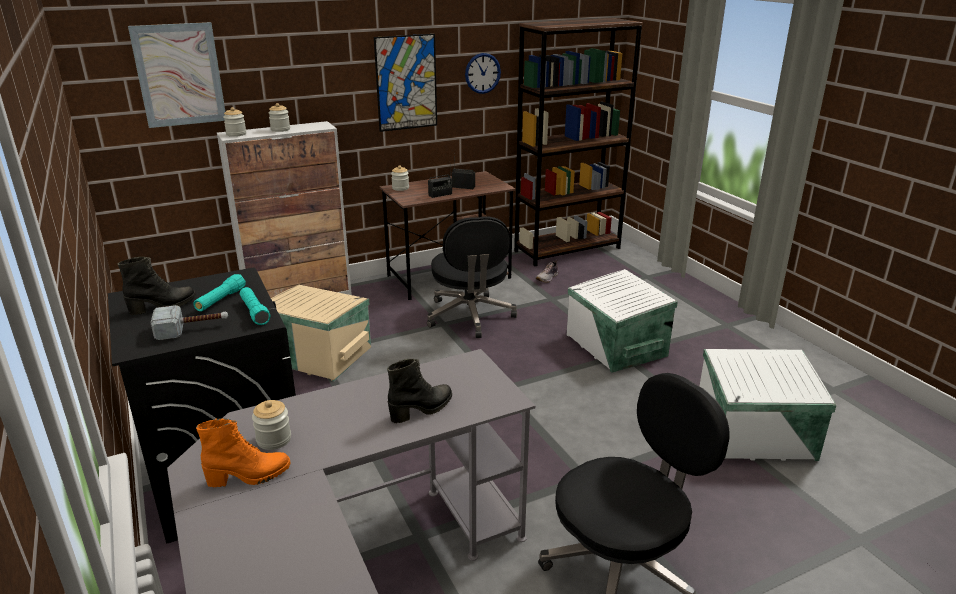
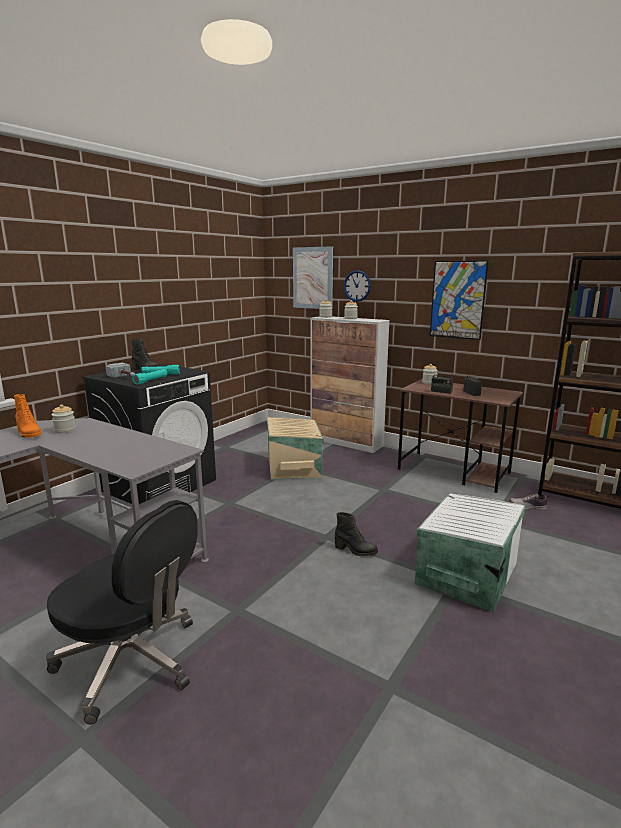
camera: 60 degrees right, 10 degrees down
black boot [387,359,452,423] -> black boot moved to [335,512,378,556]
black office chair [427,216,517,338] -> none
wall clock [465,53,501,94] -> wall clock moved to [344,270,371,302]
white storage box [700,349,837,461] -> none

